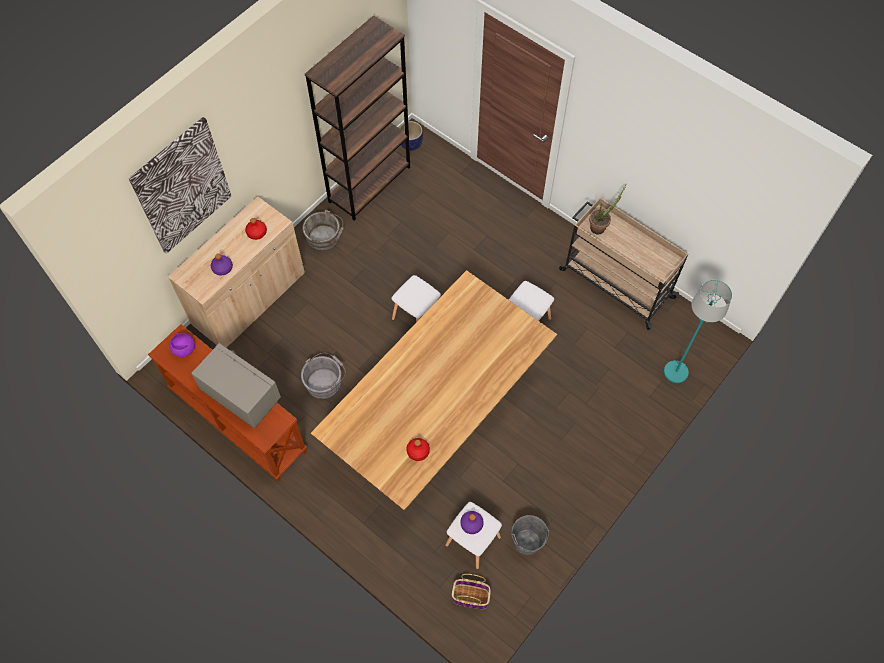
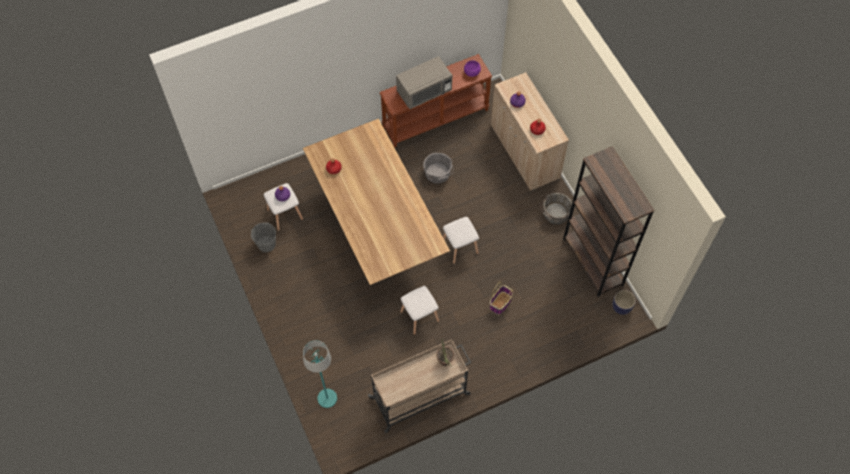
camera: 115 degrees right, 0 degrees up
picture [129,117,232,254] -> none
basket [452,574,491,609] -> basket moved to [490,281,514,315]

